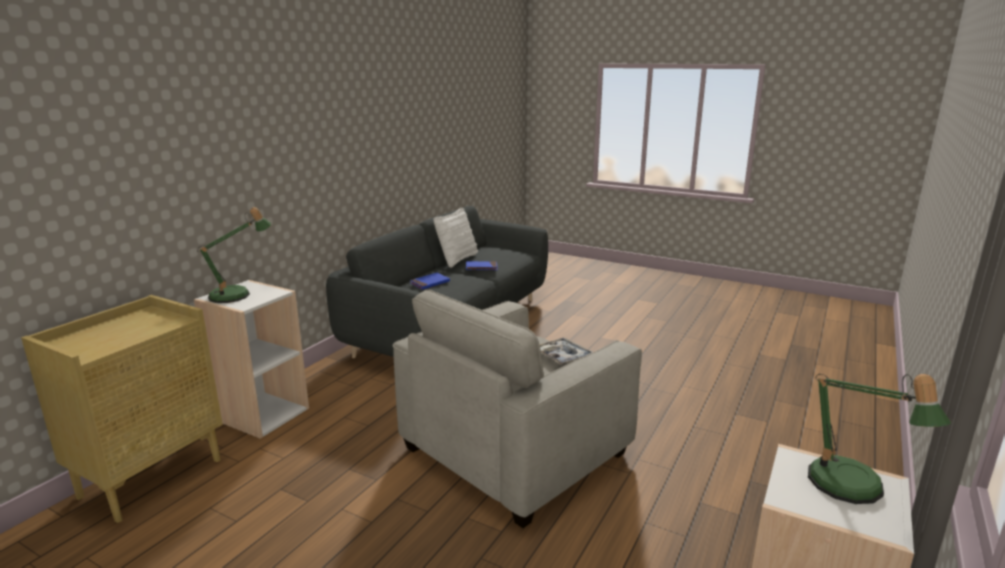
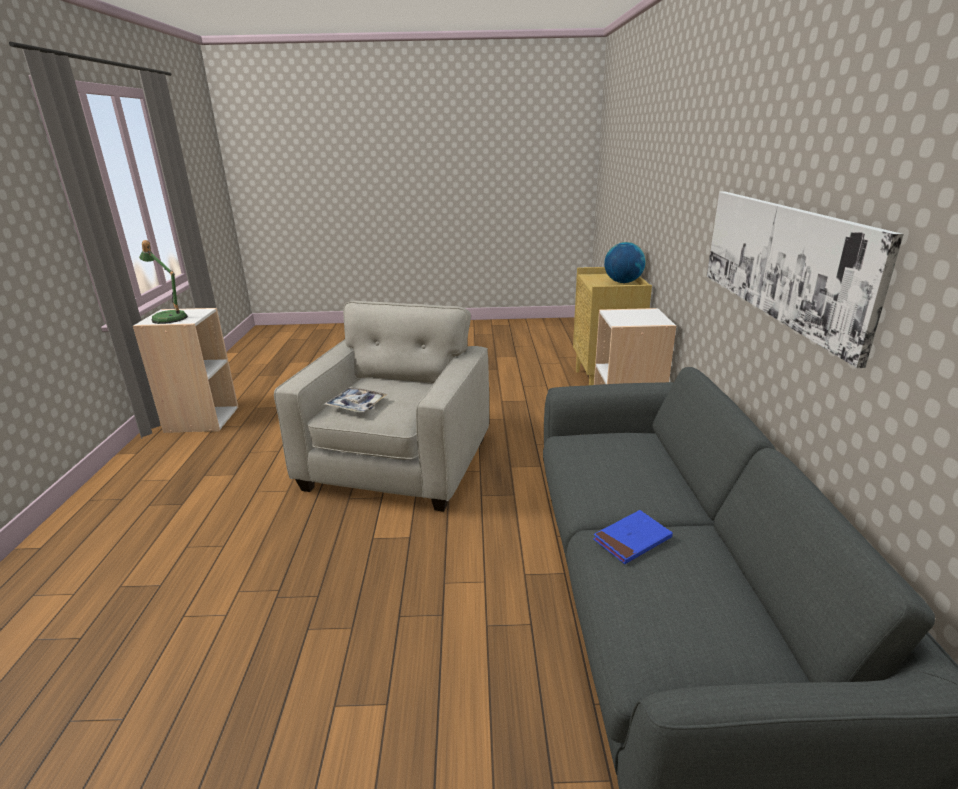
camera: 150 degrees right, 5 degrees up
table lamp [197,207,272,303] -> none
blue book [410,272,450,290] -> none
white pillow [433,208,479,268] -> none
none -> globe [604,242,646,283]
none -> picture [707,191,904,368]

